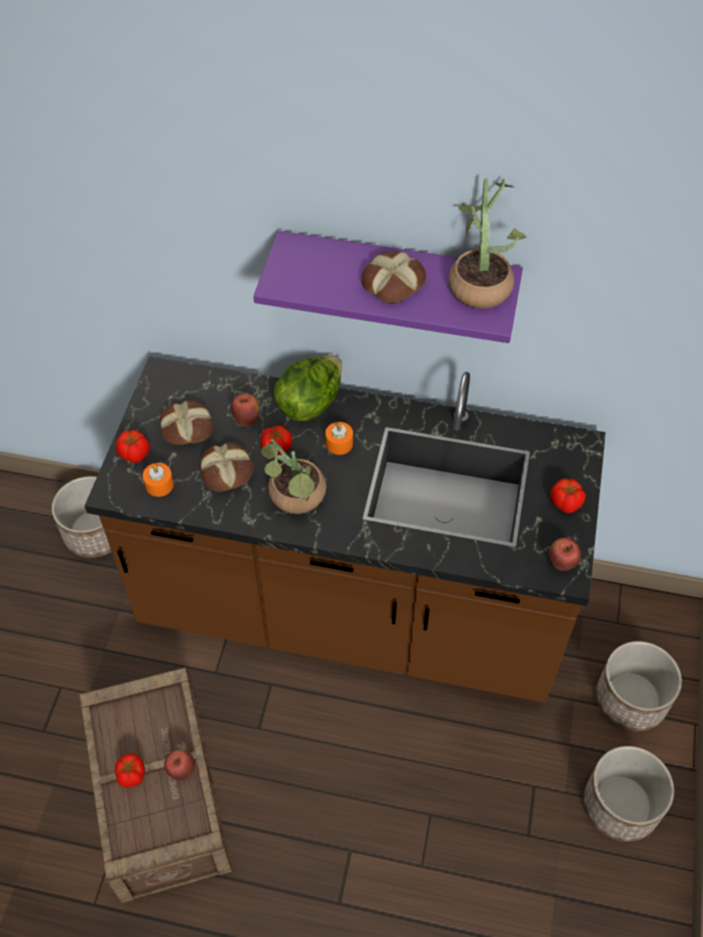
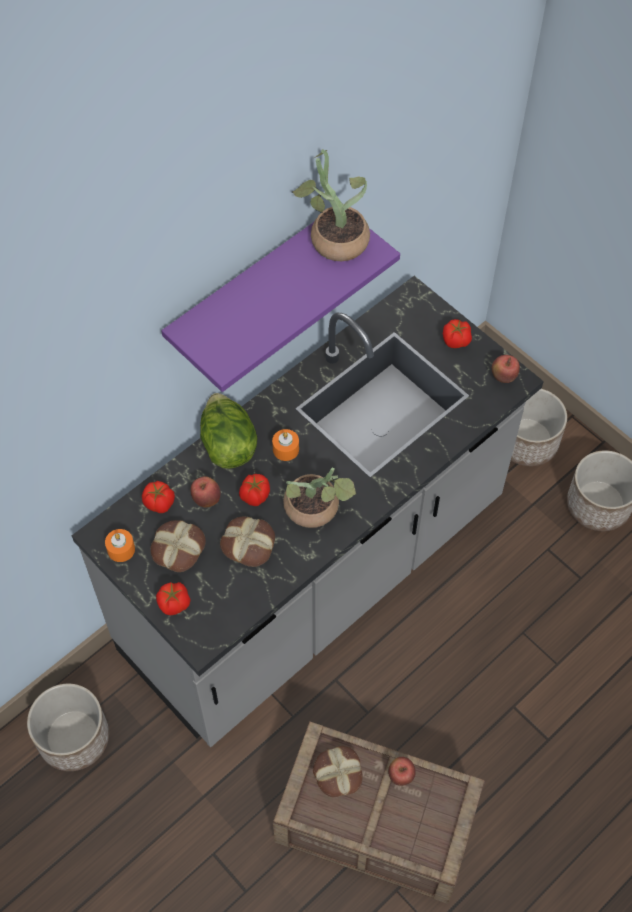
camera: 55 degrees left, 5 degrees up
brown counter [85,356,606,703] -> grey counter [72,276,544,747]
tomato [115,754,145,787] -> tomato moved to [142,481,175,513]
orange candle [143,463,174,497] -> orange candle moved to [105,529,135,562]
bread [362,251,426,303] -> bread moved to [313,746,363,798]

